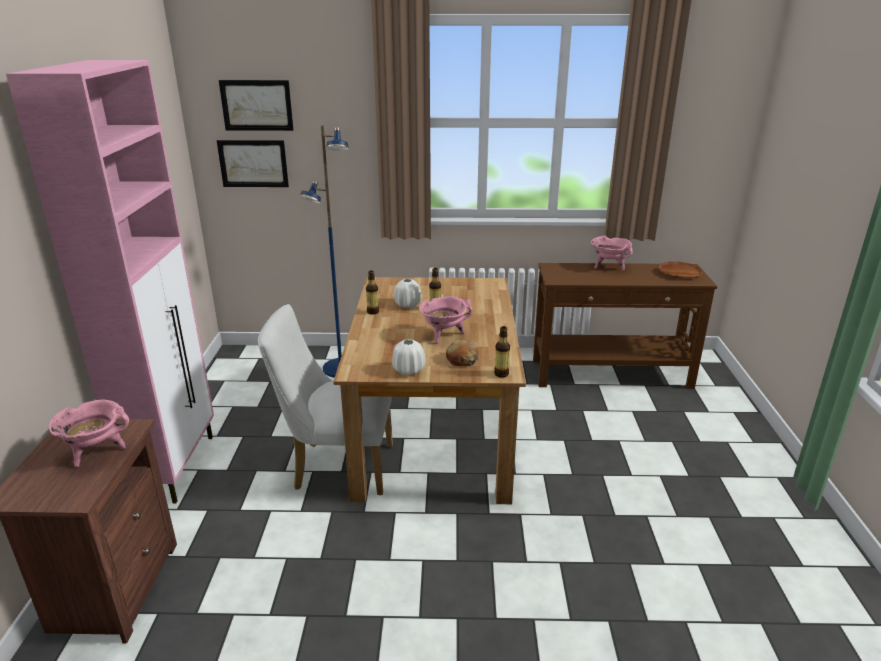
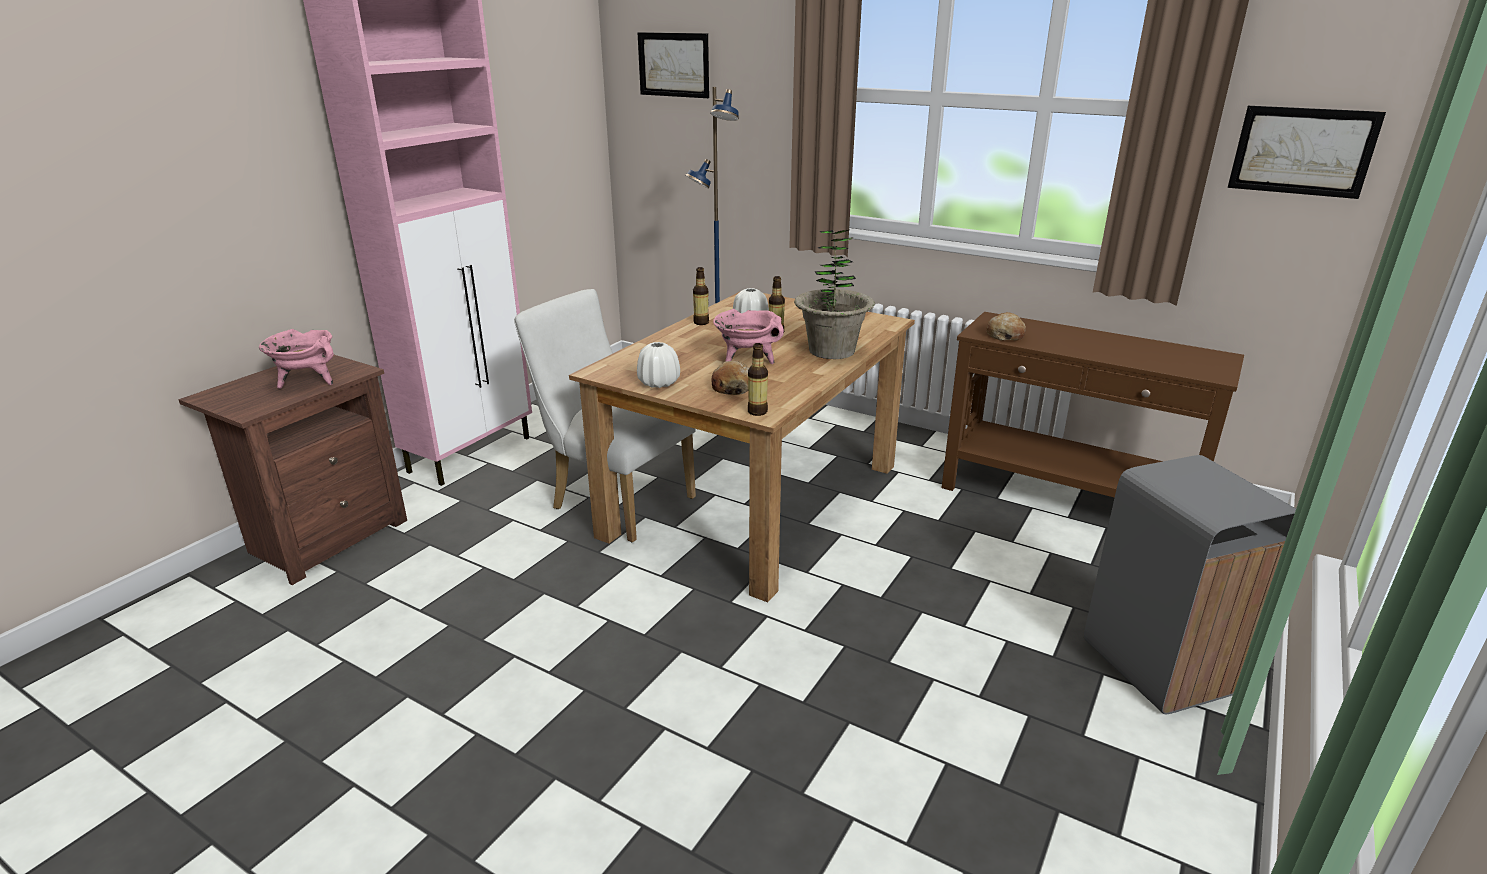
camera: 30 degrees right, 0 degrees up
picture [217,140,289,187] -> picture moved to [1228,106,1386,199]
pink cooking pot [591,235,633,271] -> none
brown plate [657,261,702,278] -> none
none -> potted plant [794,230,875,359]
none -> bread [986,312,1026,341]
none -> grey trash can [1084,455,1296,714]

